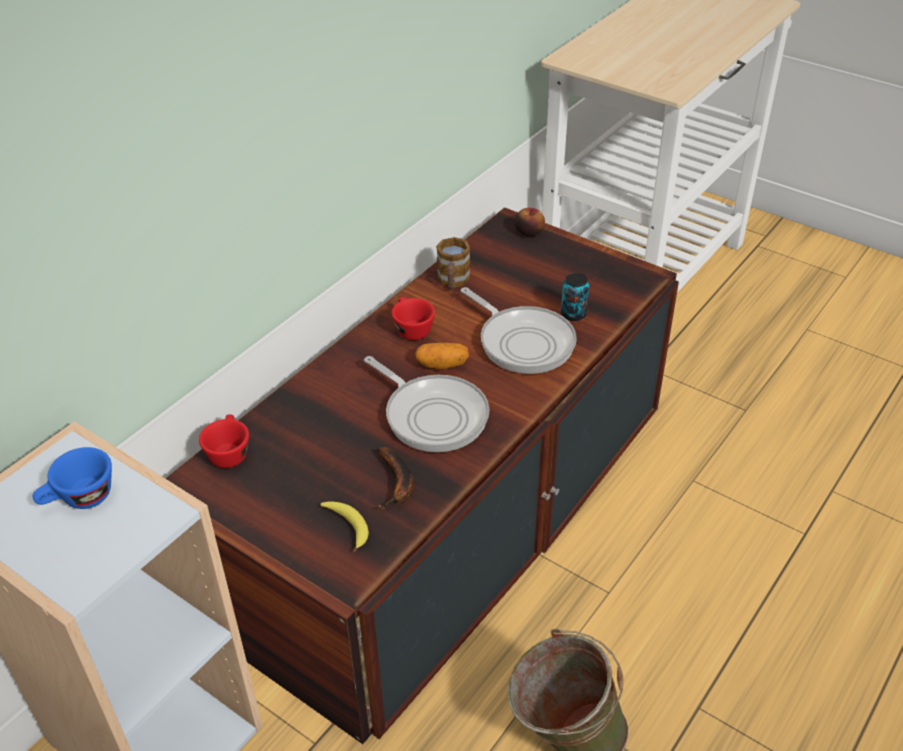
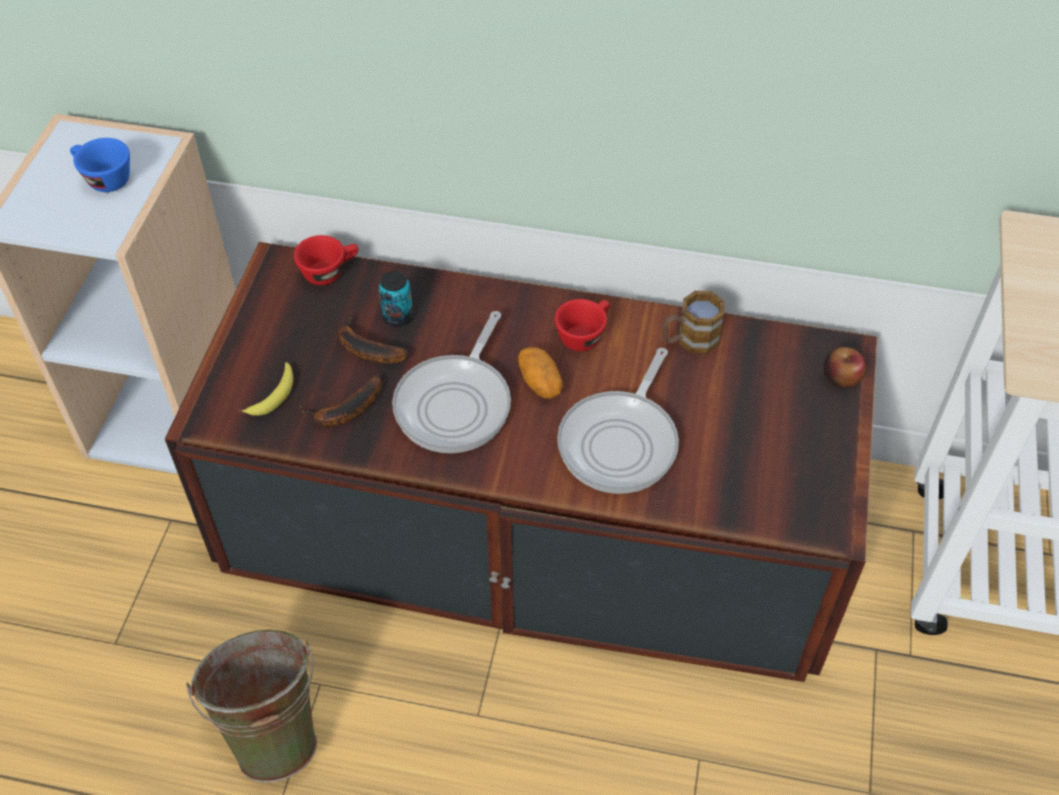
camera: 65 degrees right, 10 degrees up
can [561,273,589,321] -> can moved to [378,271,413,327]
none -> banana [338,313,409,363]

